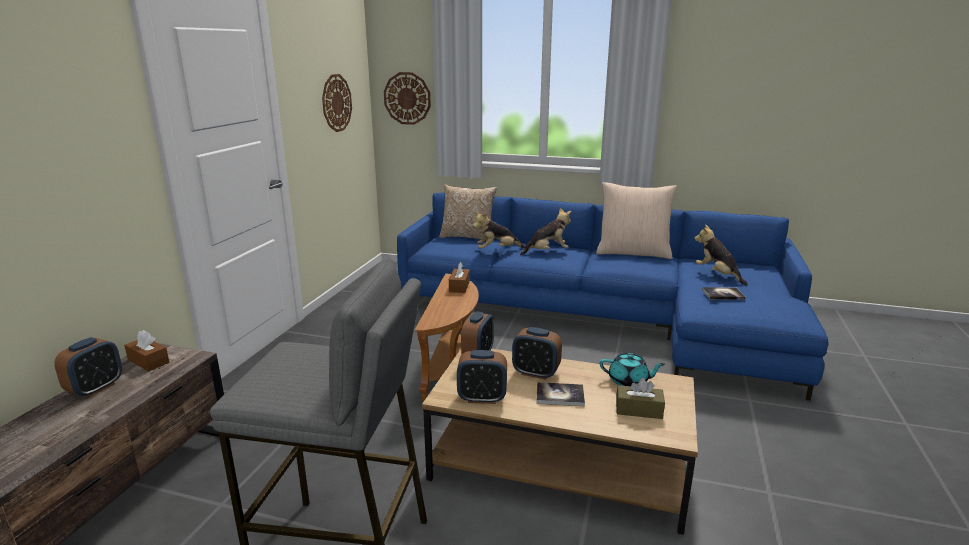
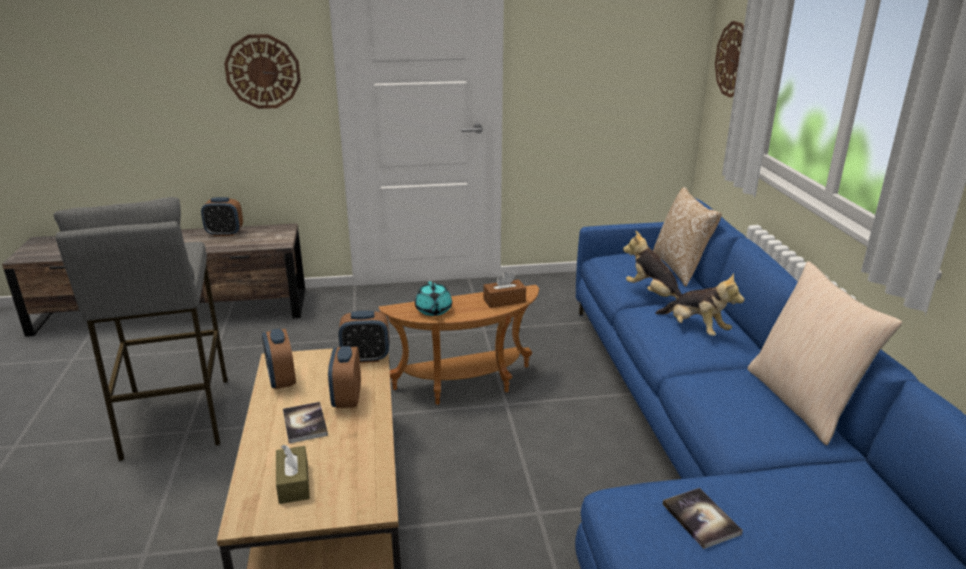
camera: 65 degrees right, 5 degrees up
brown tissue box [124,330,169,372] -> none
wall clock [322,74,352,132] -> wall clock moved to [224,34,301,109]
turquoise teapot [600,353,665,386] -> turquoise teapot moved to [415,281,452,316]
plush toy [695,224,748,286] -> none

